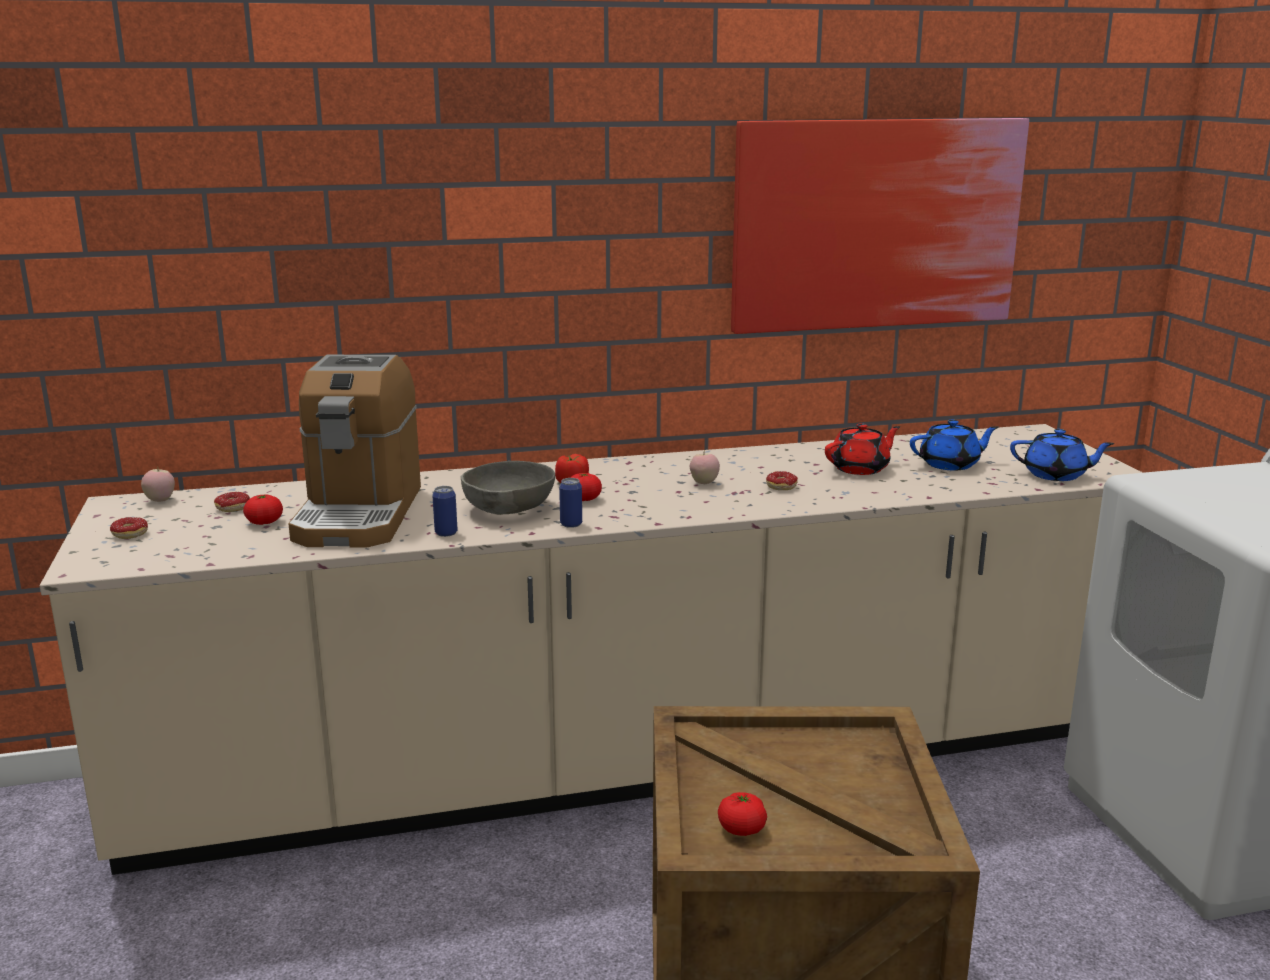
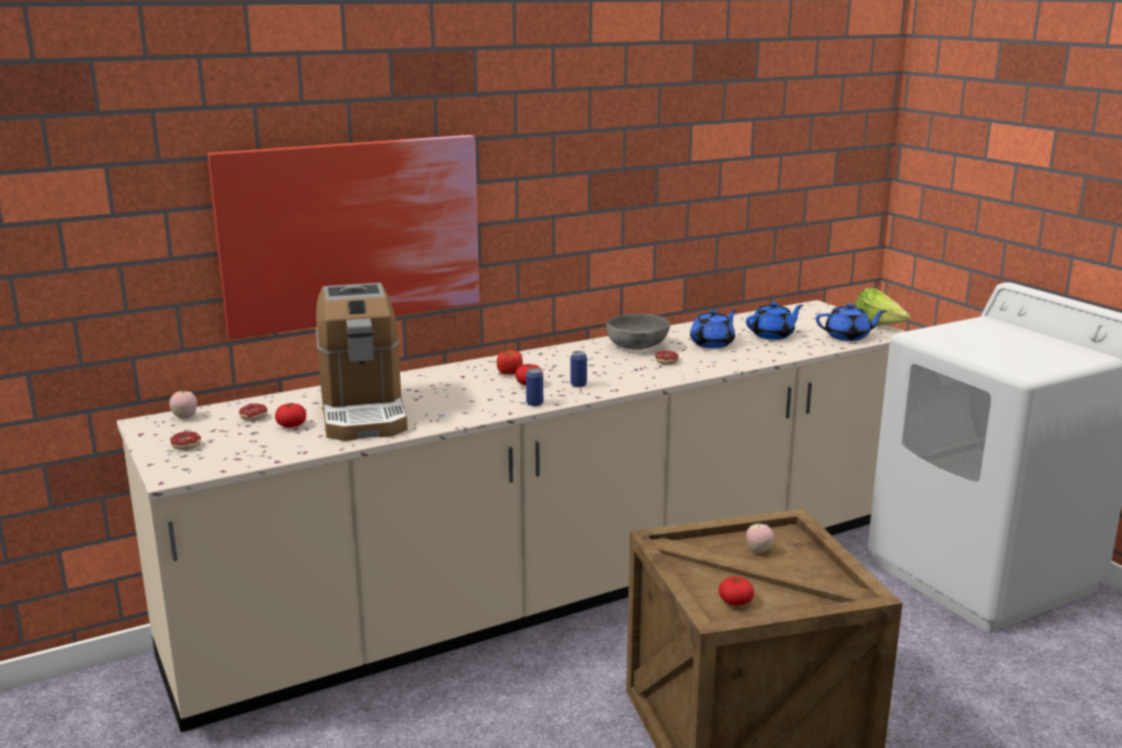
camera: 15 degrees left, 0 degrees up
can [432,486,457,537] -> can moved to [571,351,587,387]
grey bowl [461,461,555,514] -> grey bowl moved to [606,314,670,349]
apple [690,449,720,484] -> apple moved to [746,522,774,553]
picture [731,118,1029,334] -> picture moved to [207,135,479,339]
red teapot [825,423,900,475] -> blue teapot [690,310,736,348]
none -> lettuce [855,288,910,325]

